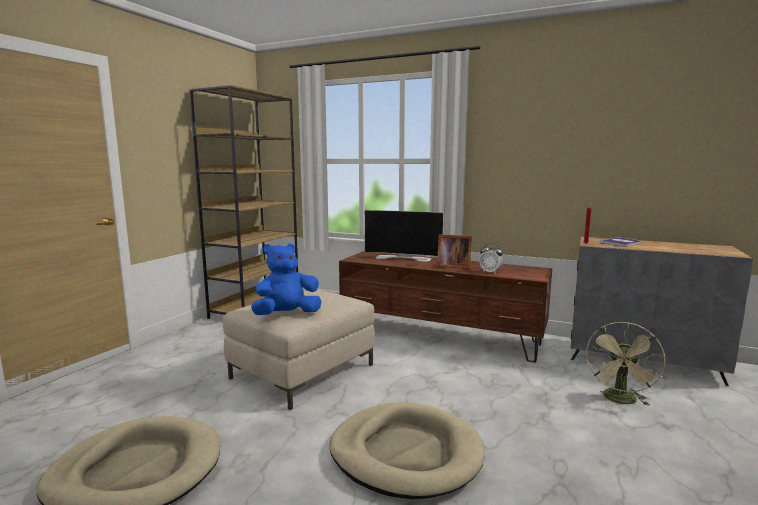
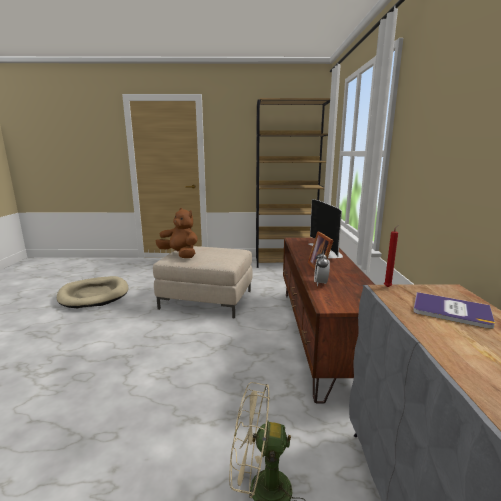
camera: 65 degrees right, 5 degrees up
blue plush toy [251,244,321,315] -> brown plush toy [156,208,198,258]
beige dog bed [330,402,485,499] -> none

